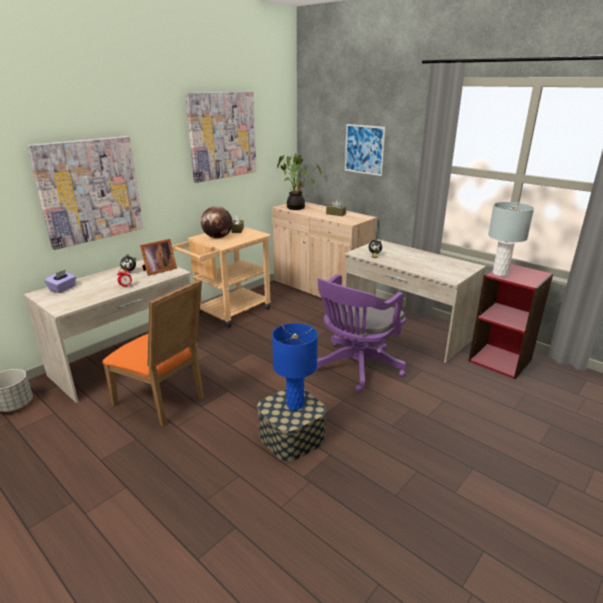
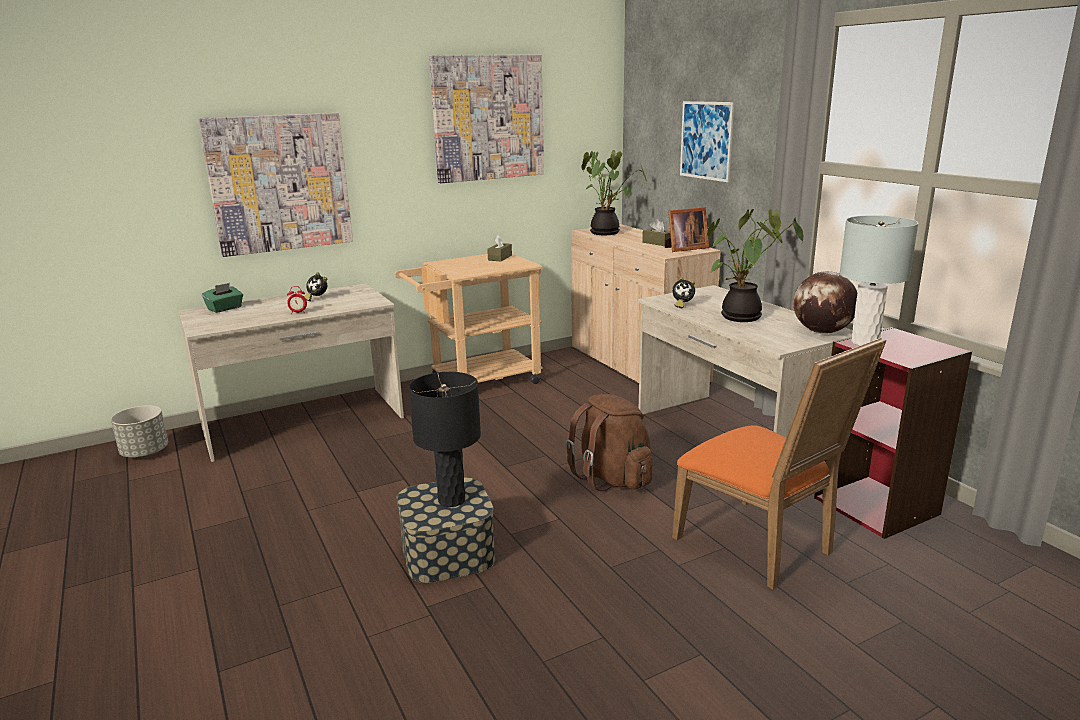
camera: 20 degrees right, 5 degrees down
purple tissue box [45,269,76,293] -> green tissue box [202,283,243,313]
orange chair [102,279,204,426] -> orange chair moved to [672,338,886,589]
picture frame [140,239,177,276] -> picture frame moved to [665,207,709,252]
globe [201,206,233,238] -> globe moved to [794,271,857,334]
blue table lamp [272,323,318,410] -> black table lamp [409,372,481,507]
purple office chair [316,274,406,392] -> brown backpack [566,394,653,491]
none -> potted plant [707,209,804,322]

